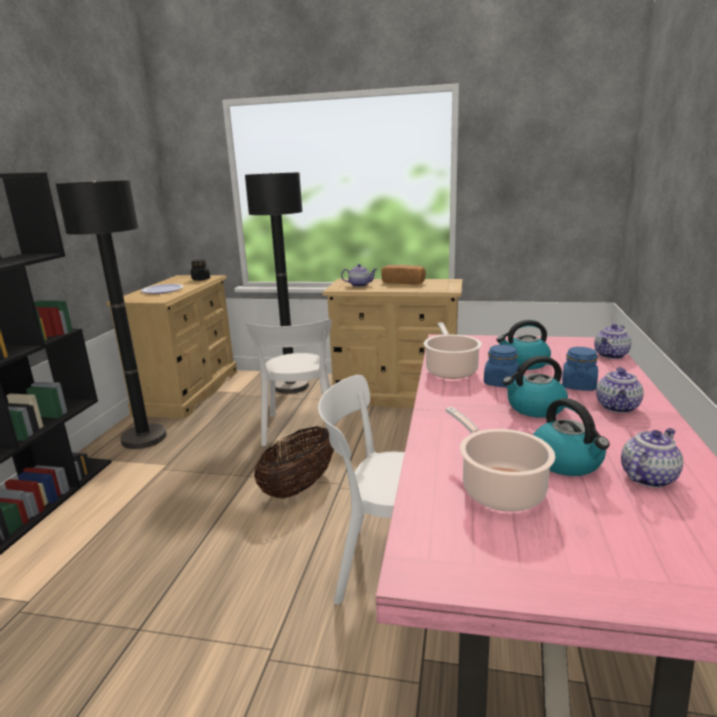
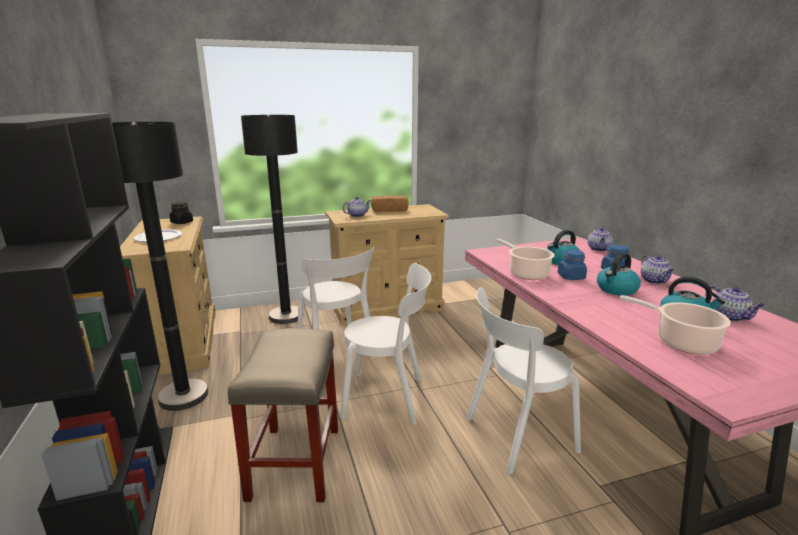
camera: 30 degrees left, 0 degrees up
basket [254,426,334,499] -> white chair [340,263,431,425]
teapot [621,428,683,488] -> teapot turned 135 degrees clockwise [705,285,765,322]
none -> beige stool [228,328,338,502]

